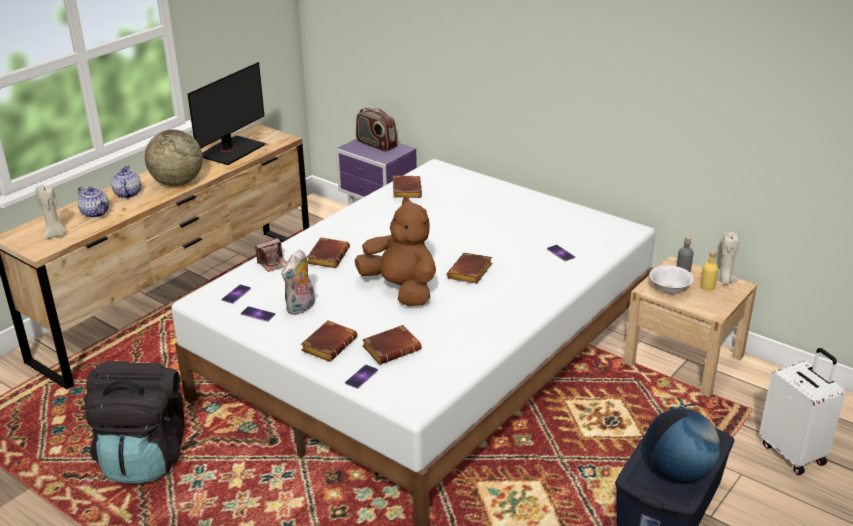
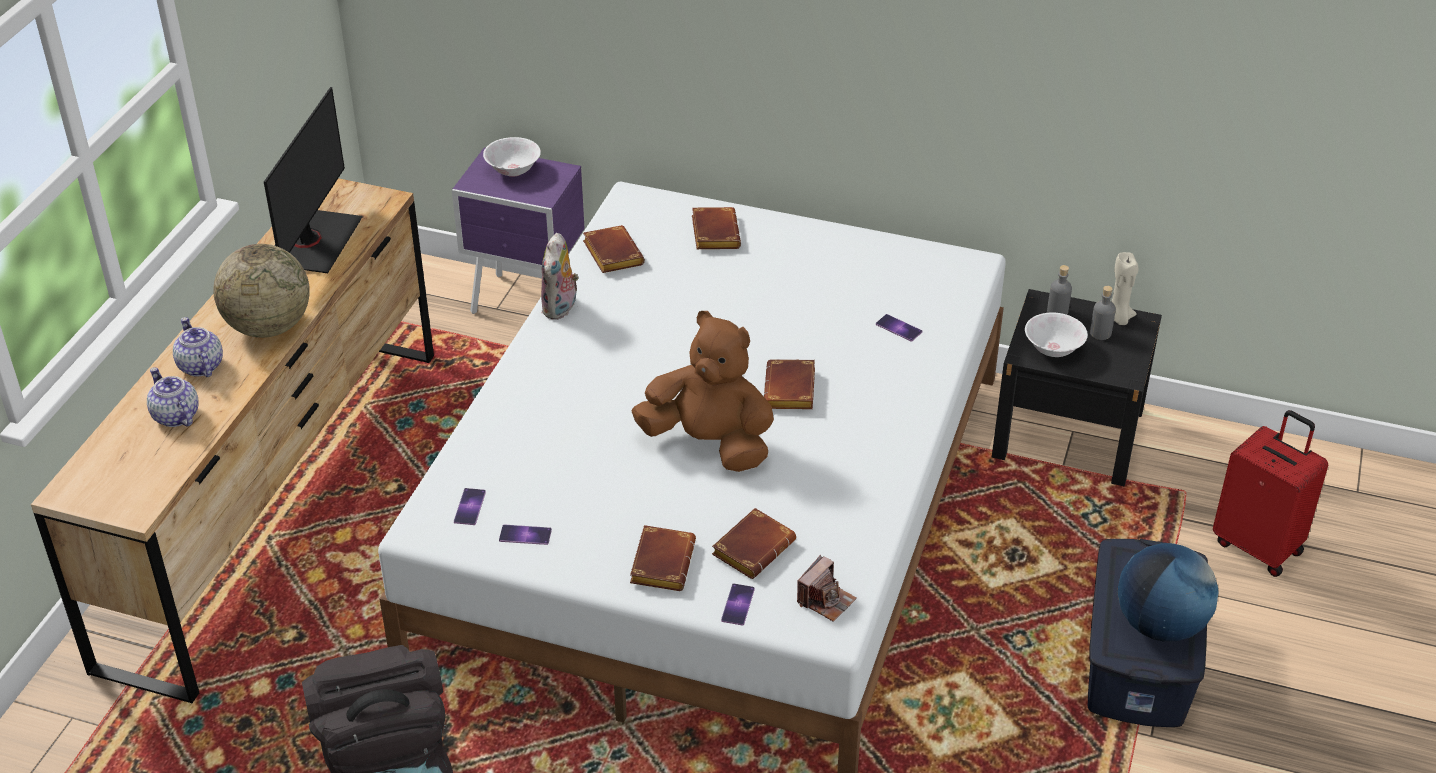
camera: 20 degrees left, 10 degrees up
beige candle [36,185,66,239] -> none
teapot [78,186,109,218] -> teapot turned 150 degrees counterclockwise [147,367,199,427]
camera [255,238,287,272] -> camera moved to [797,555,857,622]
plush toy [282,249,315,315] -> plush toy moved to [541,233,579,320]
brown book [307,237,350,268] -> brown book moved to [692,207,741,249]
radio [356,108,398,152] -> white bowl [483,137,541,177]
beige nightstand [623,256,757,397] -> black nightstand [992,289,1162,486]
yellow bottle [700,251,718,291] -> grey bottle [1090,286,1116,340]
white suitcase [759,348,845,475] -> red suitcase [1213,410,1328,577]

